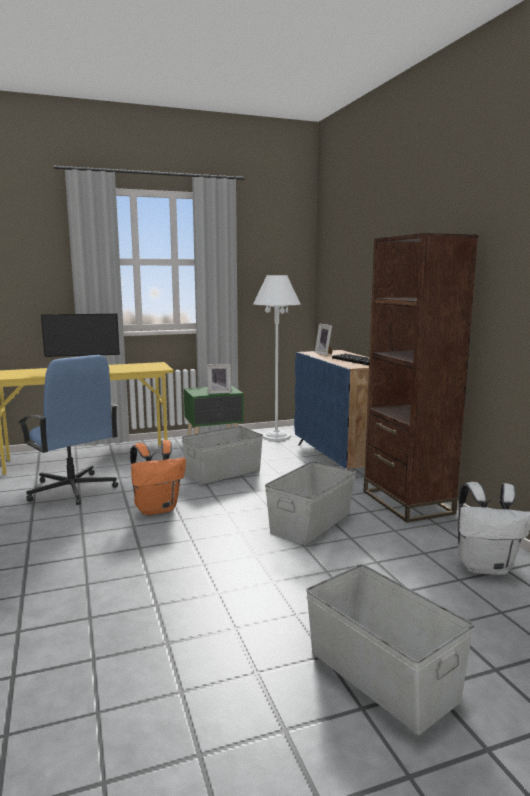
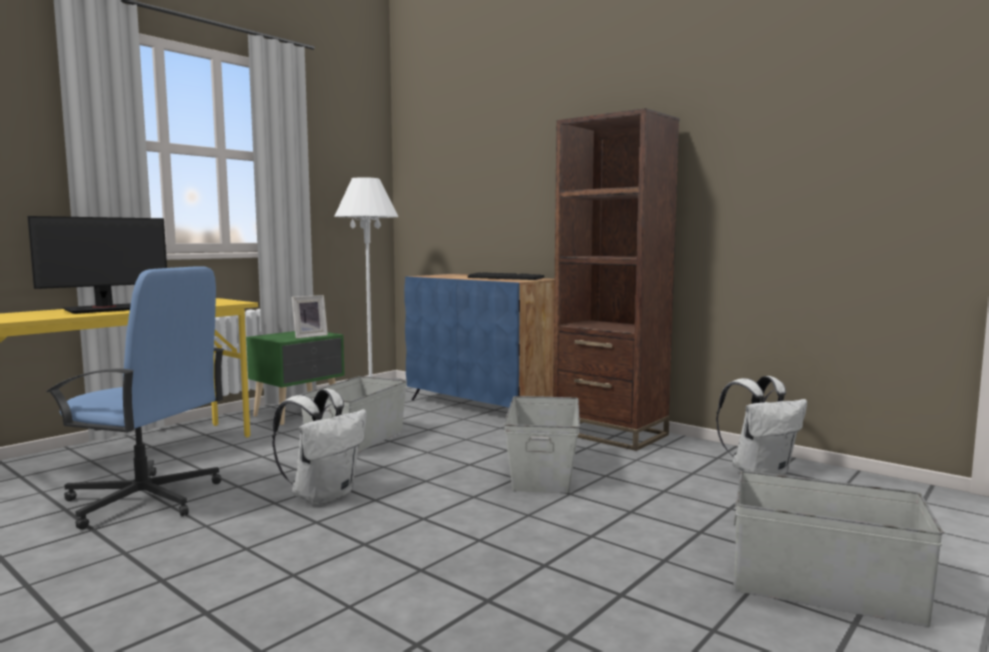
camera: 30 degrees left, 5 degrees down
orange backpack [130,440,186,515] -> white backpack [272,389,367,505]
picture frame [315,323,333,356] -> none

